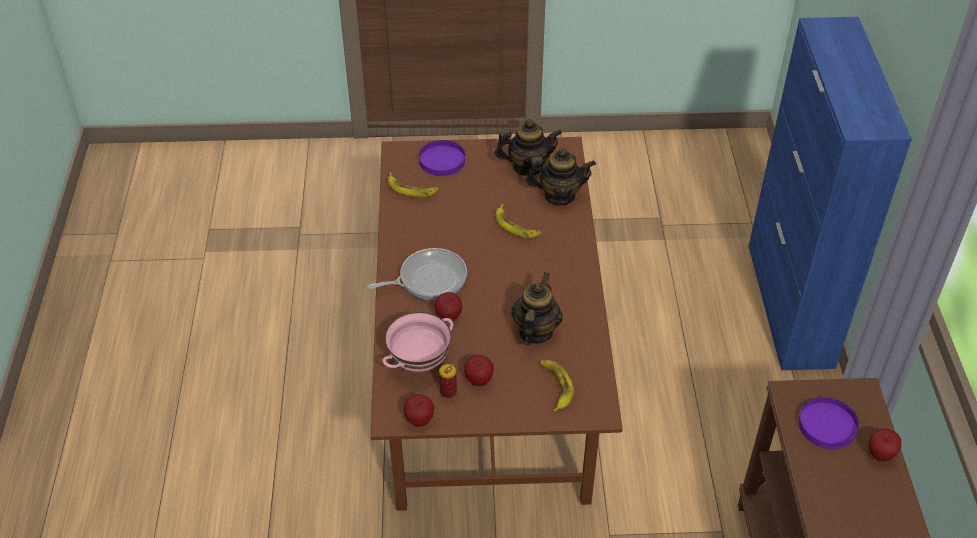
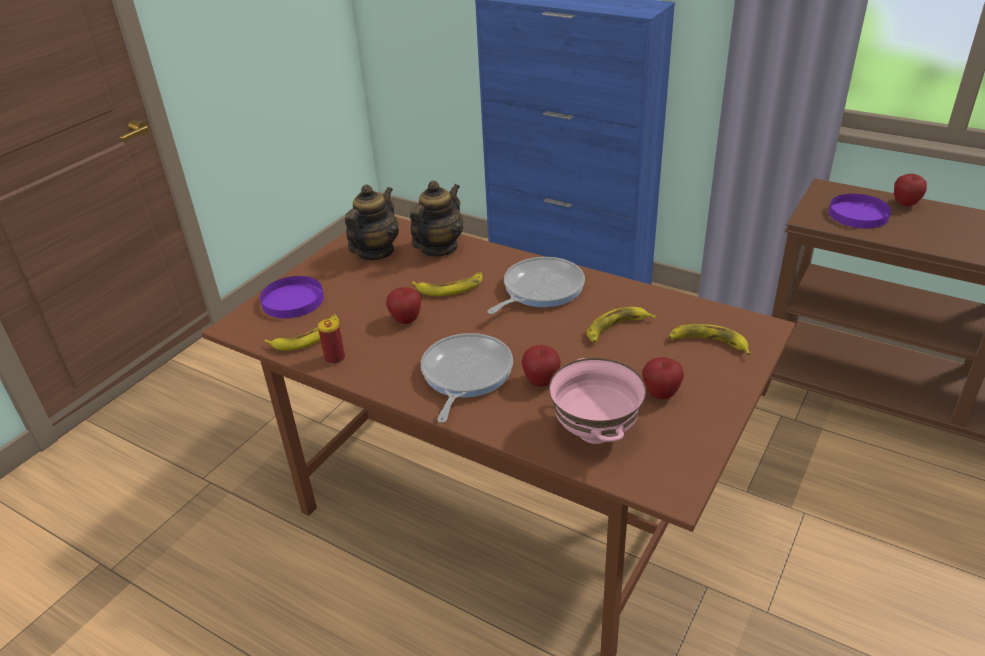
camera: 55 degrees left, 10 degrees down
apple [403,394,434,427] -> apple moved to [386,287,421,324]
can [439,364,457,398] -> can moved to [318,318,345,364]
teapot [511,272,563,345] -> banana [587,307,656,343]
none -> frying pan [487,257,585,314]

